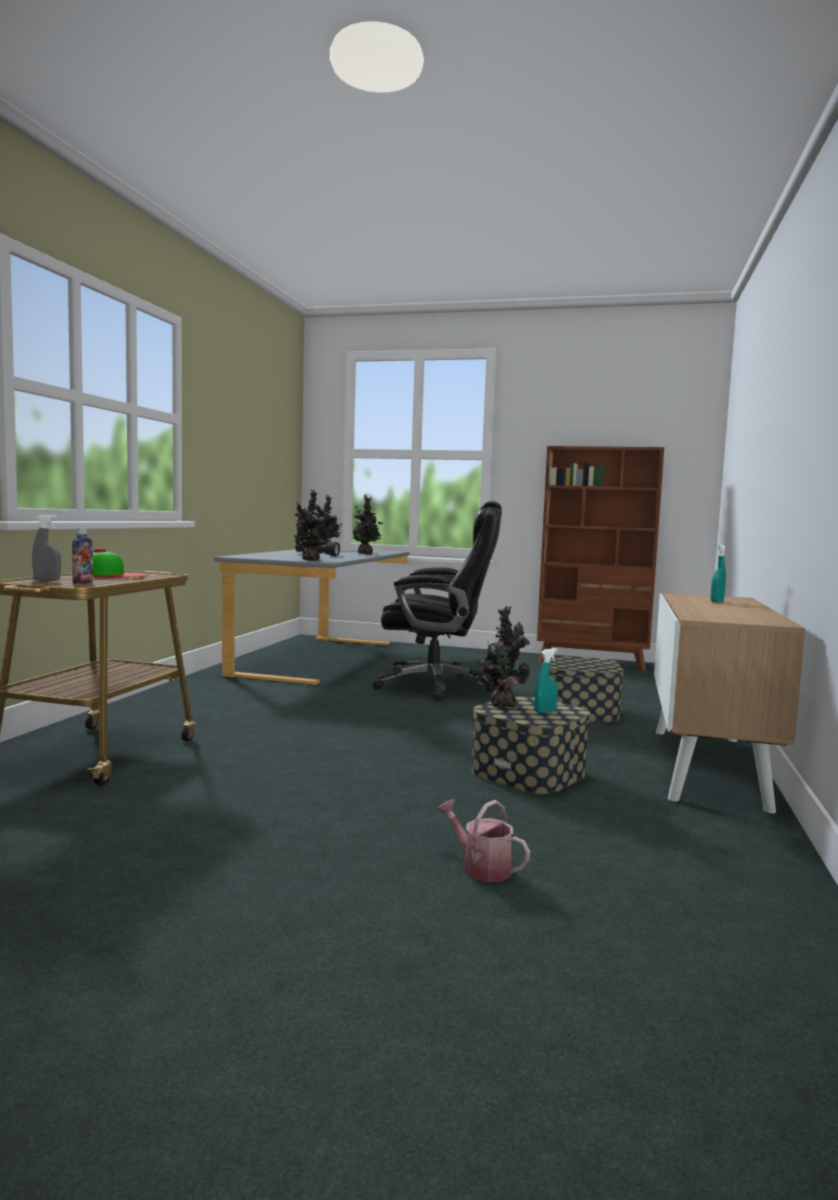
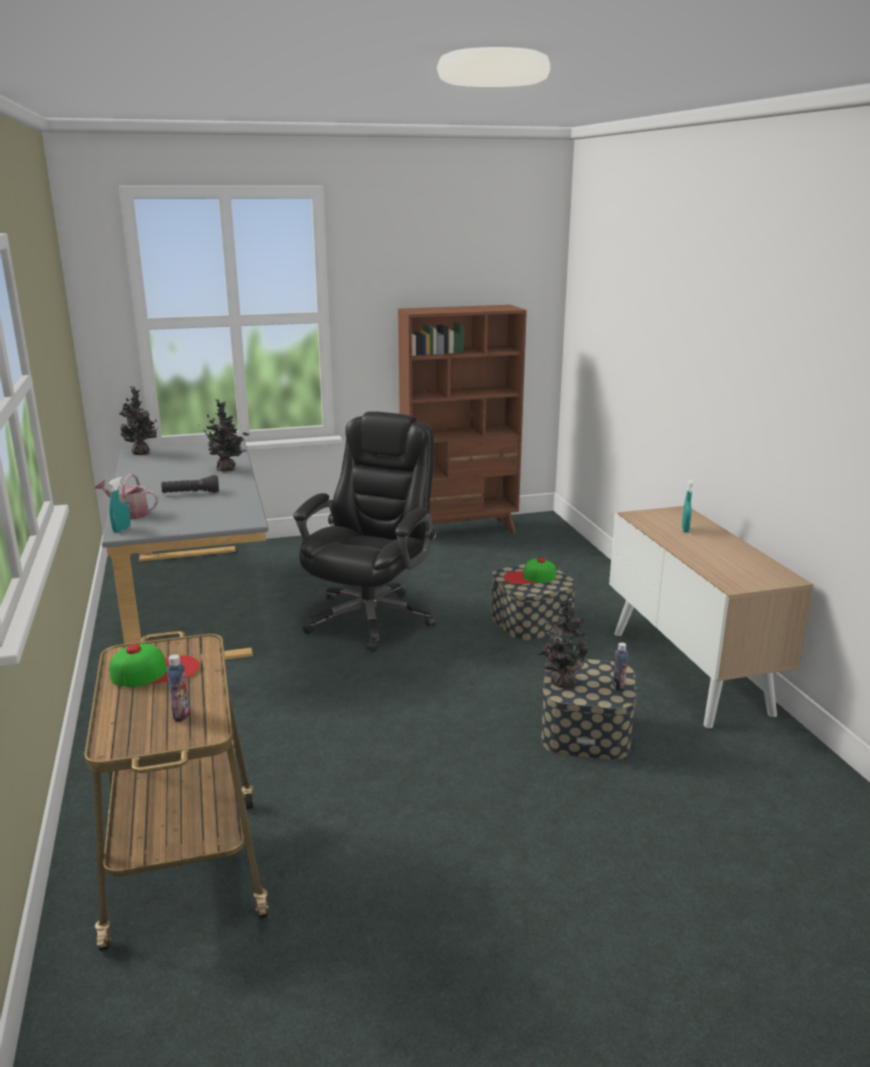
camera: 30 degrees left, 15 degrees up
grey spray bottle [32,515,61,581] -> none
potted plant [294,490,332,560] -> none
black office chair [372,501,502,701] -> black office chair turned 45 degrees counterclockwise [293,411,436,652]
watering can [436,799,530,882] -> watering can moved to [95,474,158,519]
turquoise spray bottle [535,648,558,713] -> turquoise spray bottle moved to [109,477,131,533]
none -> cap [504,558,556,584]
none -> bottle [613,642,628,691]

